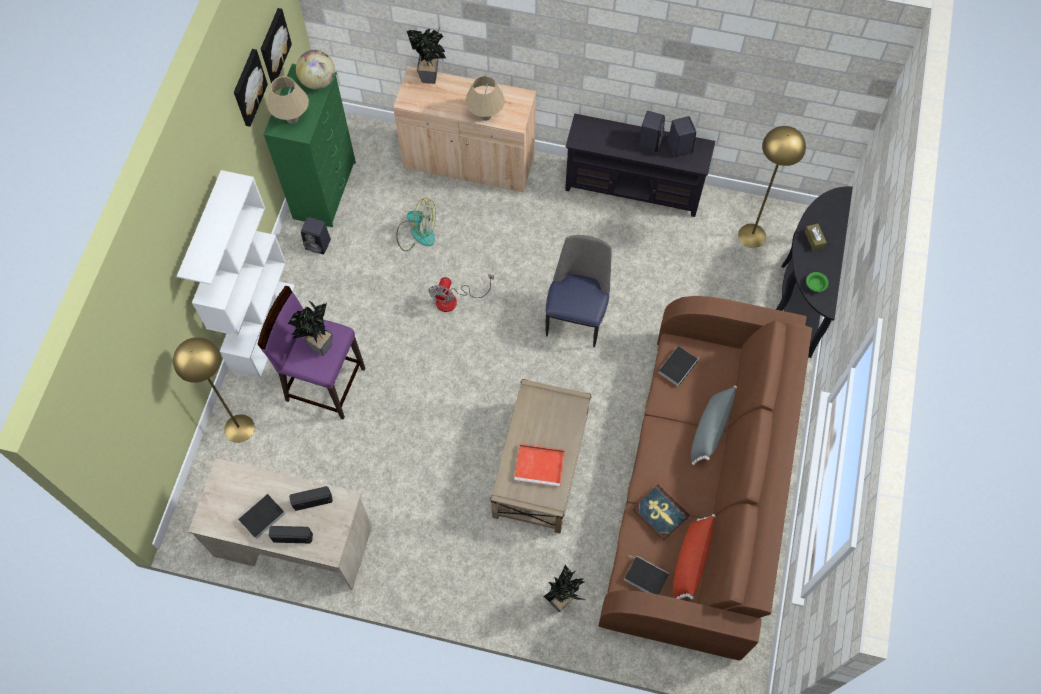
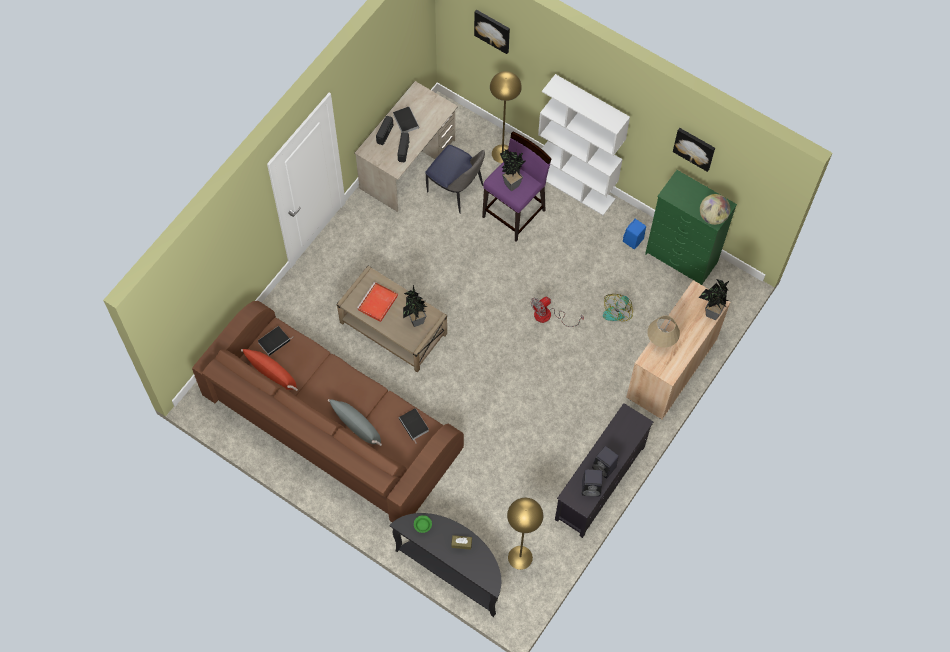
camera: 110 degrees right, 0 degrees up
picture [261,8,292,83] -> picture moved to [474,10,510,54]
beige table lamp [267,76,309,124] -> none
black speaker [301,217,331,254] -> blue speaker [623,219,646,249]
fan [428,274,494,312] -> fan turned 75 degrees counterclockwise [531,297,584,327]
potted plant [544,565,586,612] -> potted plant moved to [403,285,428,327]
chair [545,235,612,347] -> chair moved to [425,145,485,214]
book [633,484,690,540] -> none

